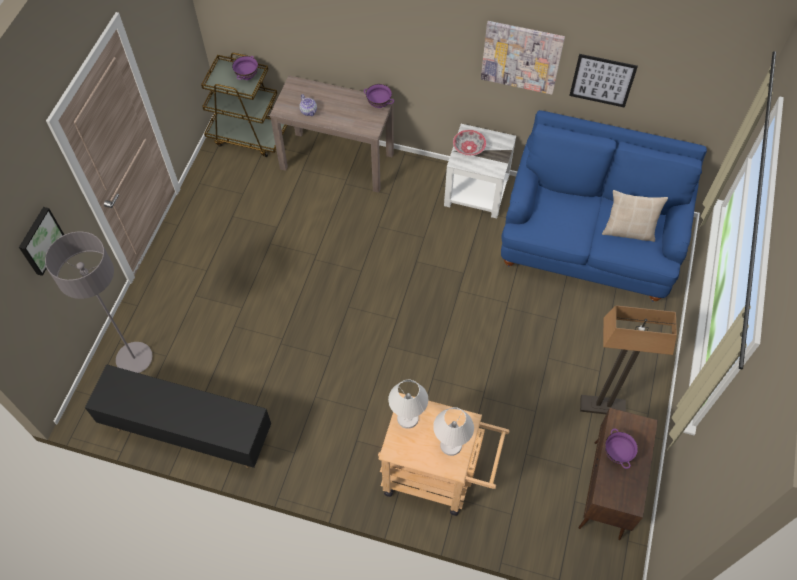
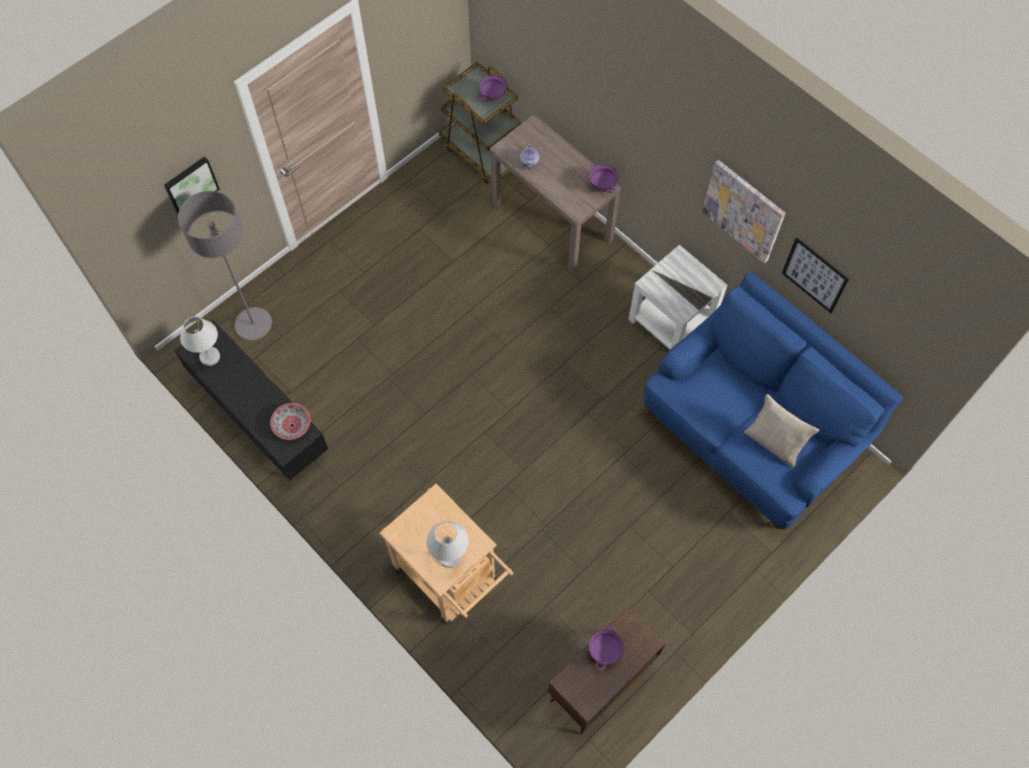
camera: 30 degrees right, 5 degrees up
white table lamp [388,380,428,429] -> white table lamp moved to [180,316,220,366]
bowl [453,130,486,156] -> bowl moved to [270,403,310,440]
floor lamp [580,305,677,414] -> none

